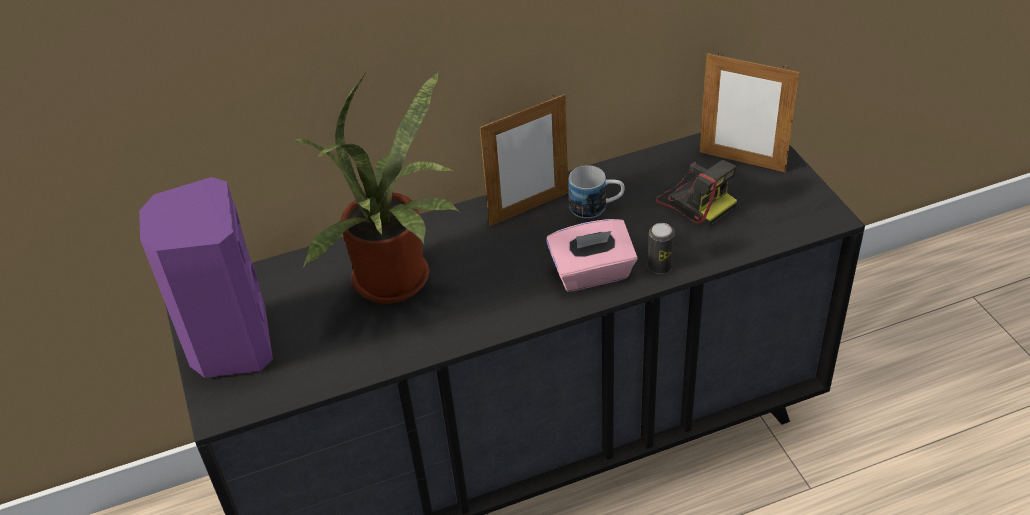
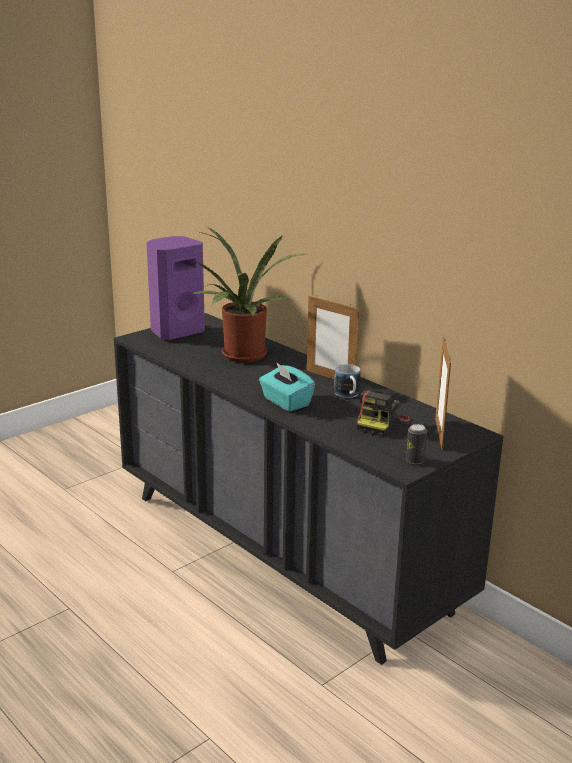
camera: 65 degrees right, 20 degrees down
pink tissue box [546,219,638,292] -> turquoise tissue box [259,362,315,412]
can [648,223,675,274] -> can moved to [406,424,427,464]

